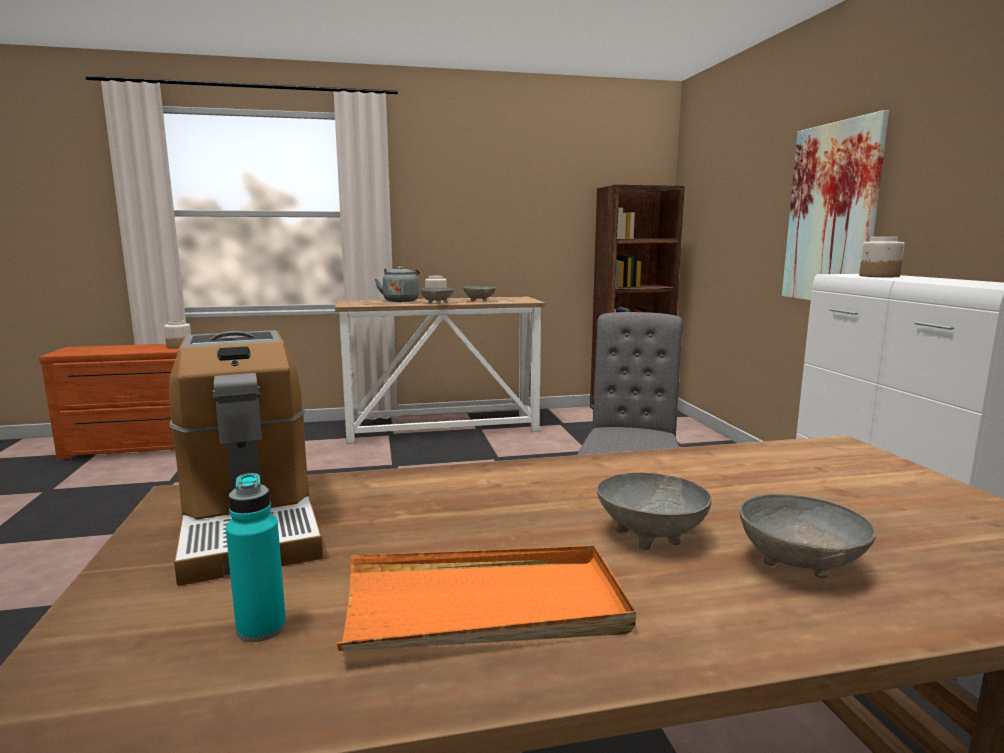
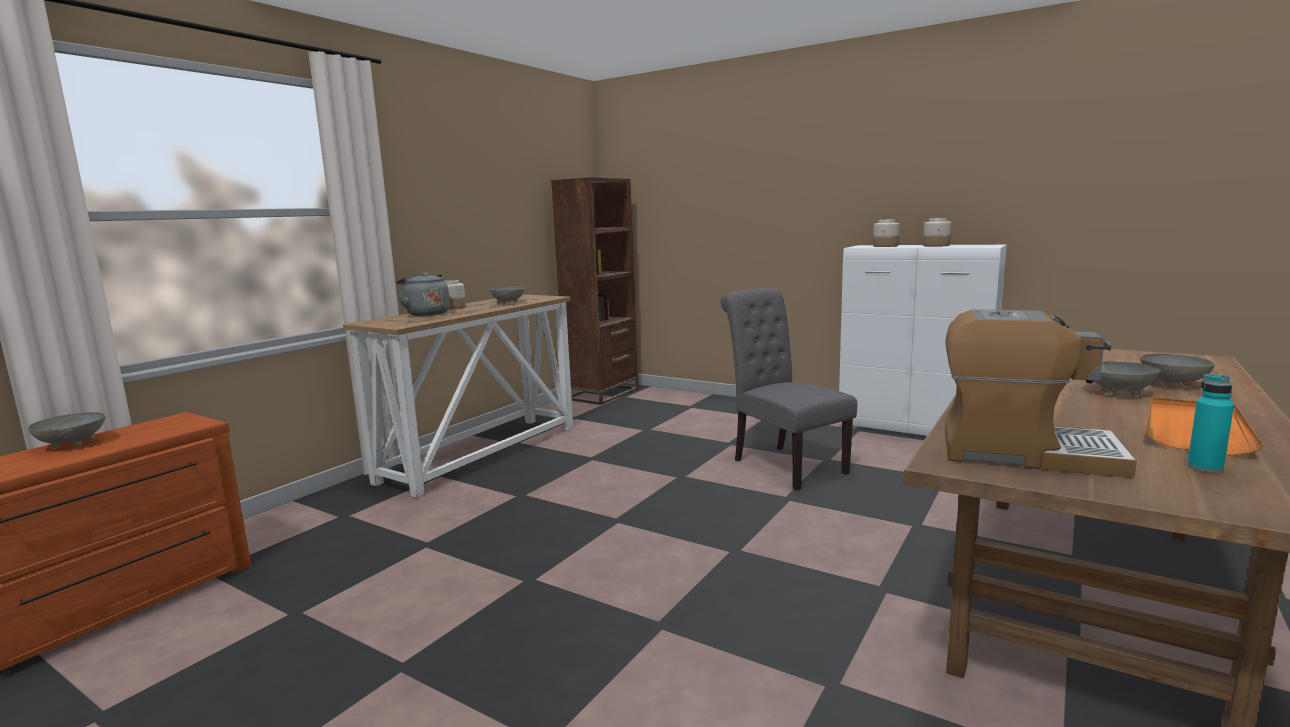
camera: 45 degrees left, 0 degrees up
jar [164,320,191,349] -> jar moved to [923,218,951,247]
grey bowl [420,287,454,304] -> grey bowl moved to [28,412,105,448]
picture [782,110,889,300] -> none

